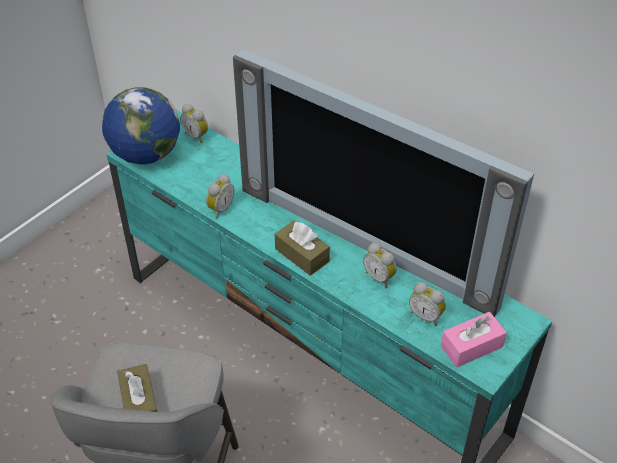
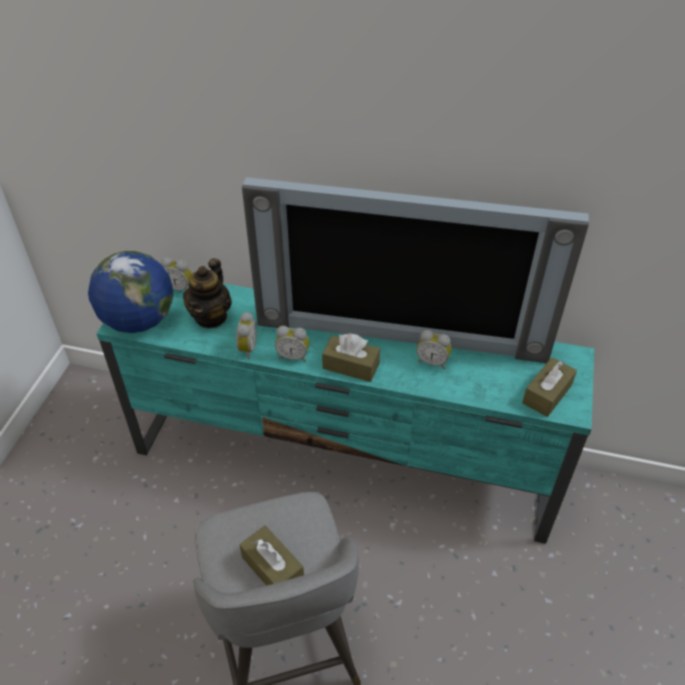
camera: 25 degrees left, 0 degrees up
alarm clock [409,282,446,326] -> alarm clock moved to [275,326,309,362]
pink tissue box [441,312,507,367] -> brown tissue box [522,357,577,417]
none -> teapot [183,258,232,328]

